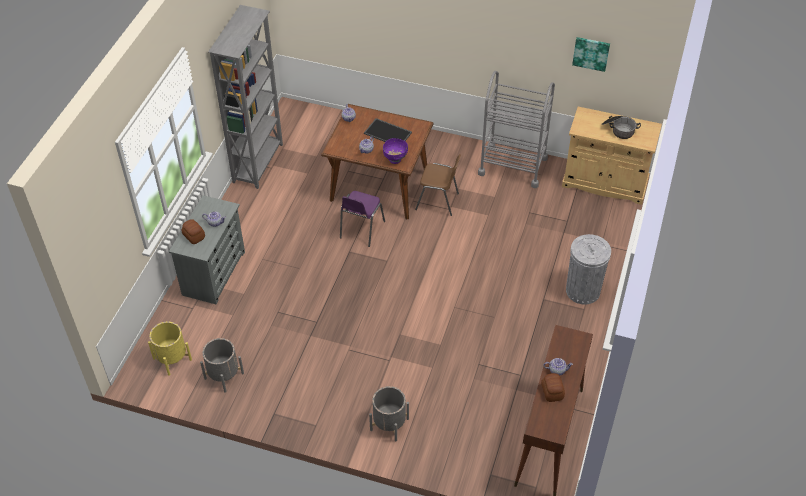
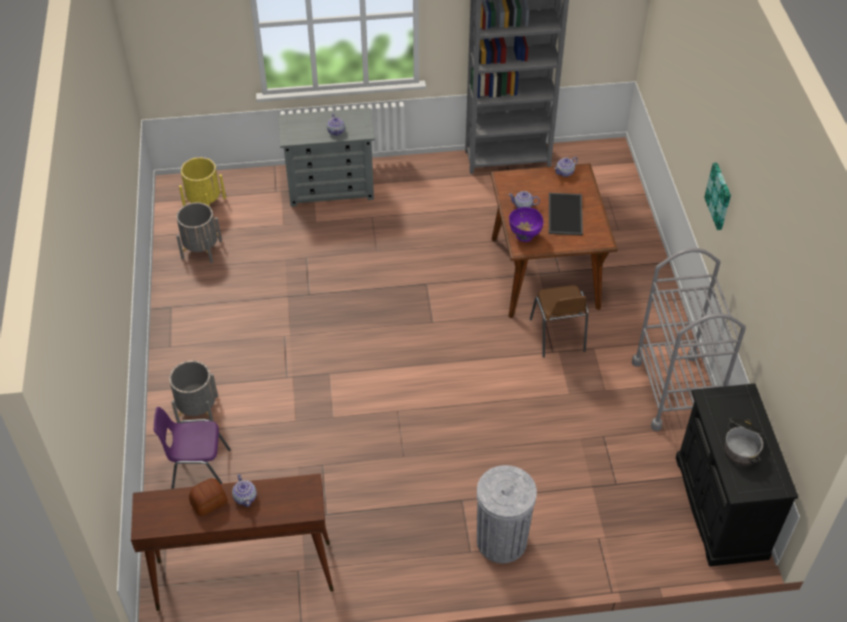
camera: 65 degrees right, 0 degrees up
bread [181,219,205,244] -> none
purple chair [340,191,385,247] -> purple chair moved to [154,407,231,489]
beige cabinet [562,107,662,205] -> black cabinet [676,383,798,566]
picture [572,37,610,72] -> picture moved to [704,163,731,230]

